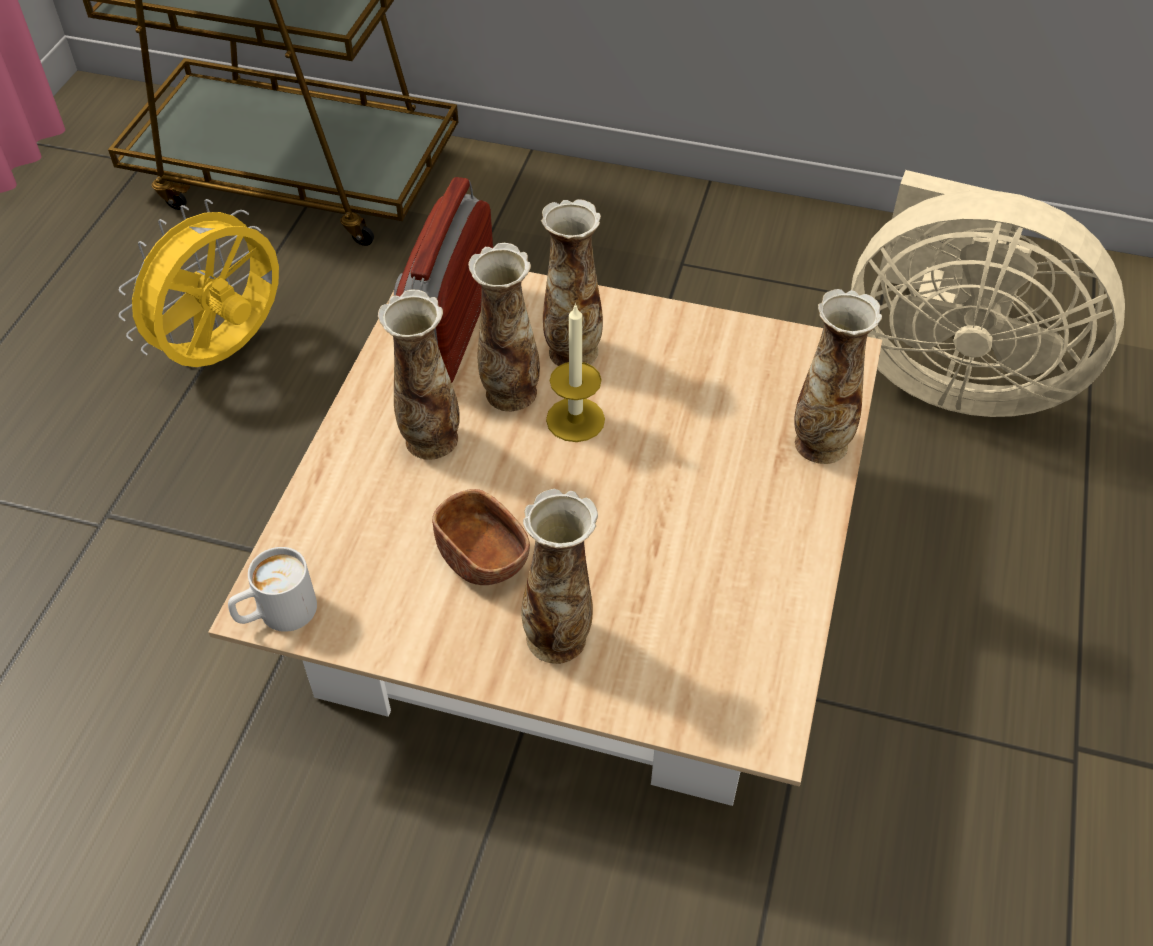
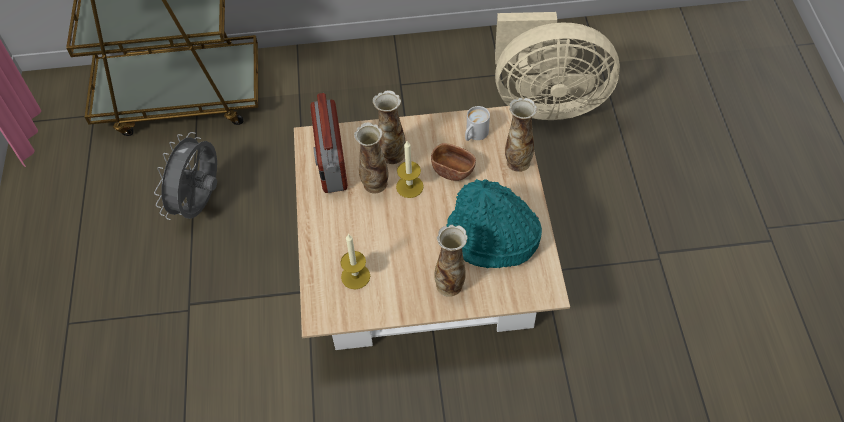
camera: 20 degrees left, 5 degrees up
yellow fan [119,199,279,367] -> grey fan [154,132,217,220]
white mug [228,547,317,632] -> white mug moved to [465,106,490,141]
vase [378,289,460,460] -> none
brown bowl [432,489,530,585] -> brown bowl moved to [431,143,476,181]
none -> candle [340,234,370,289]
none -> turquoise hat [447,179,542,269]

